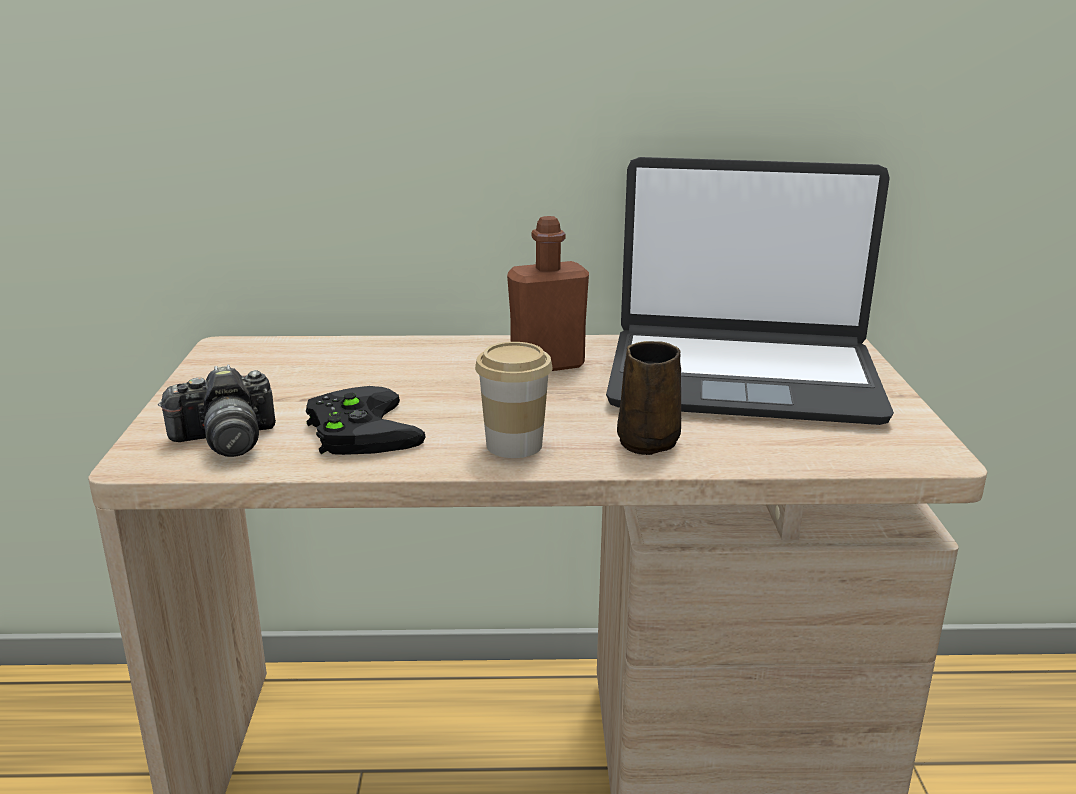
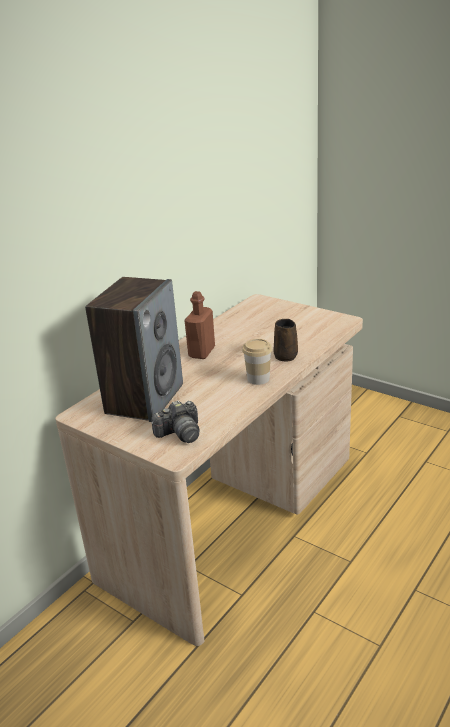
camera: 50 degrees left, 5 degrees up
camera [157,364,276,457] -> camera turned 45 degrees clockwise [151,400,200,443]
black game controller [306,386,426,455] -> none
laptop [606,157,894,425] -> none
none -> speaker [85,277,183,422]

